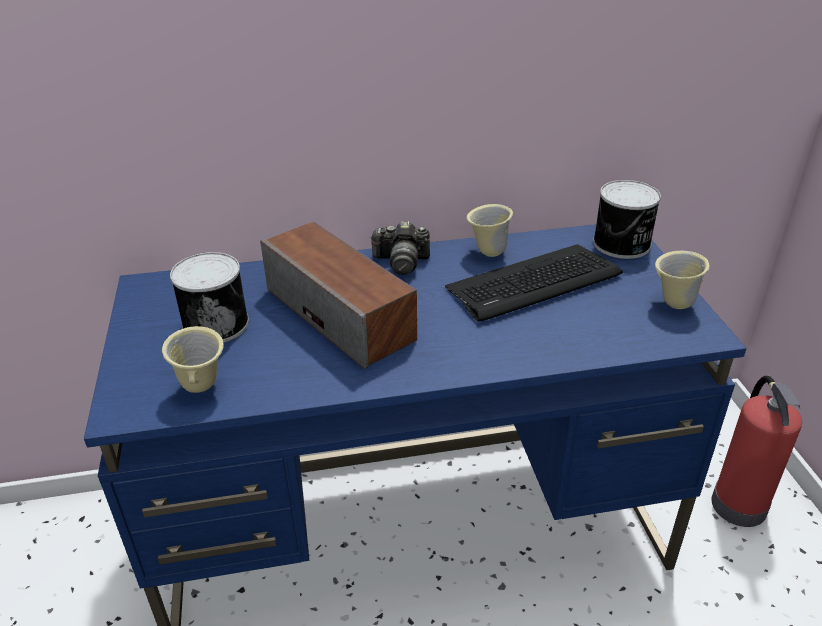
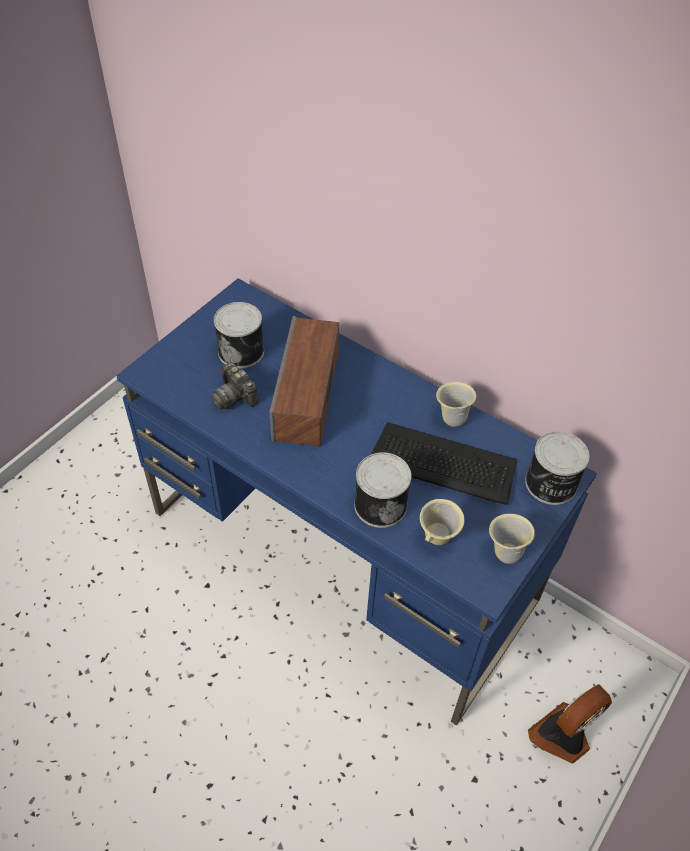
camera: 45 degrees right, 15 degrees up
beige mug [162,326,224,393] -> beige mug moved to [420,499,465,545]
camera [370,221,430,275] -> camera moved to [211,362,259,410]
fire extinguisher [711,376,802,527] -> fan [528,684,612,763]
none -> can [354,452,411,528]

